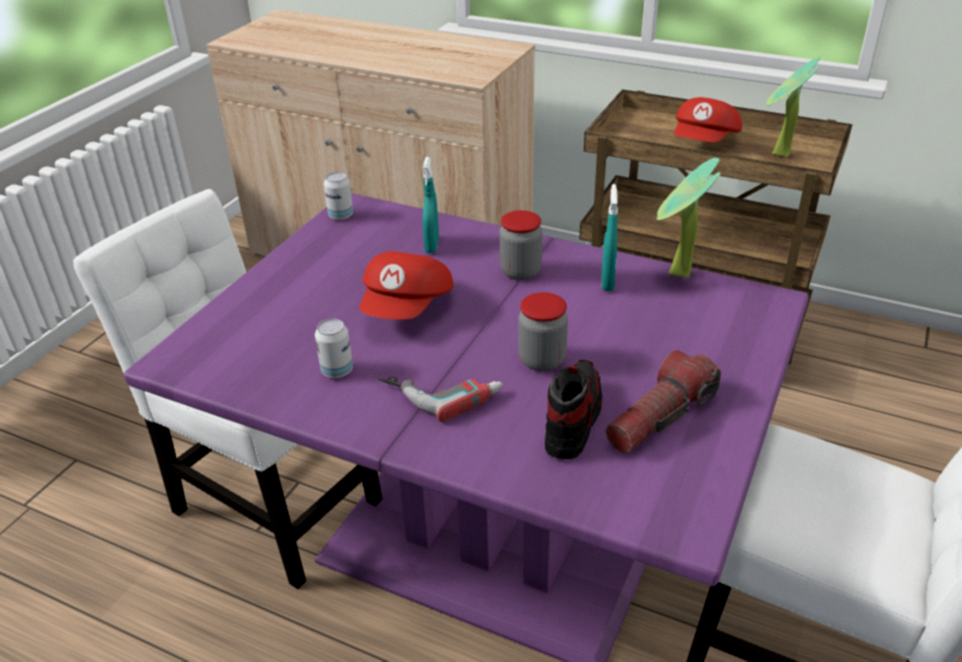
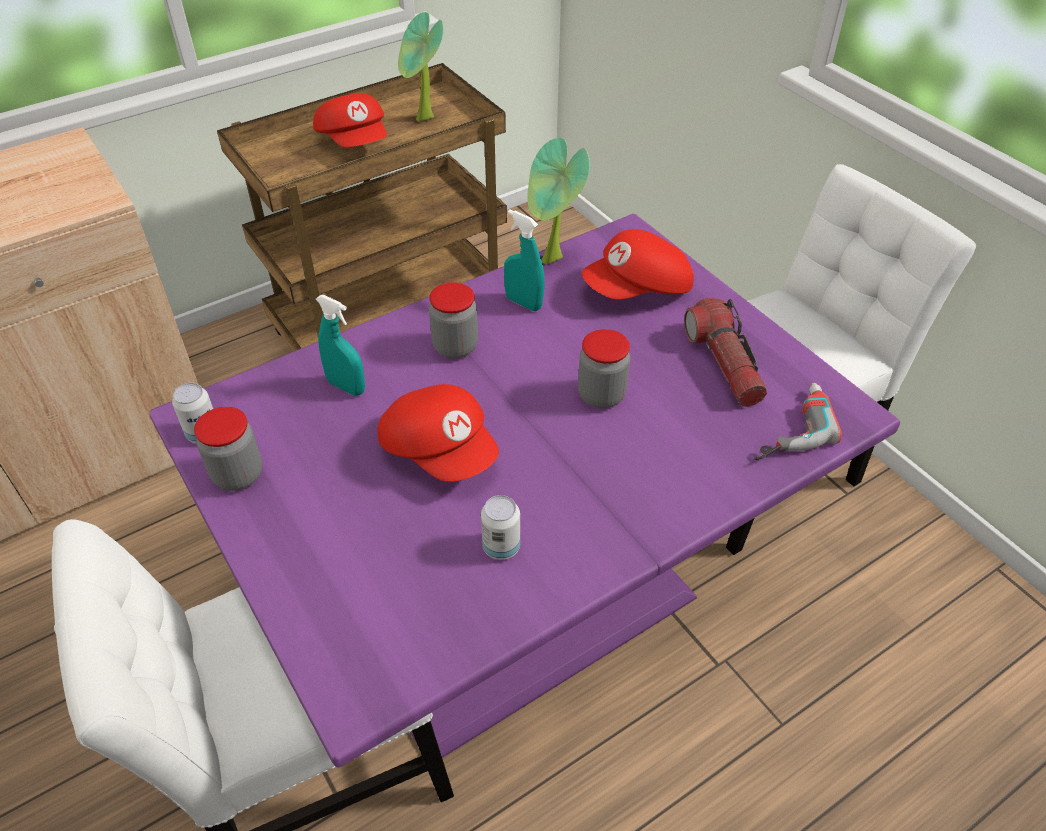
camera: 60 degrees left, 10 degrees up
power drill [377,376,503,422] -> power drill moved to [754,383,842,460]
shoe [545,360,602,459] -> none
none -> jar [194,407,262,491]
none -> red cap [582,229,694,300]

